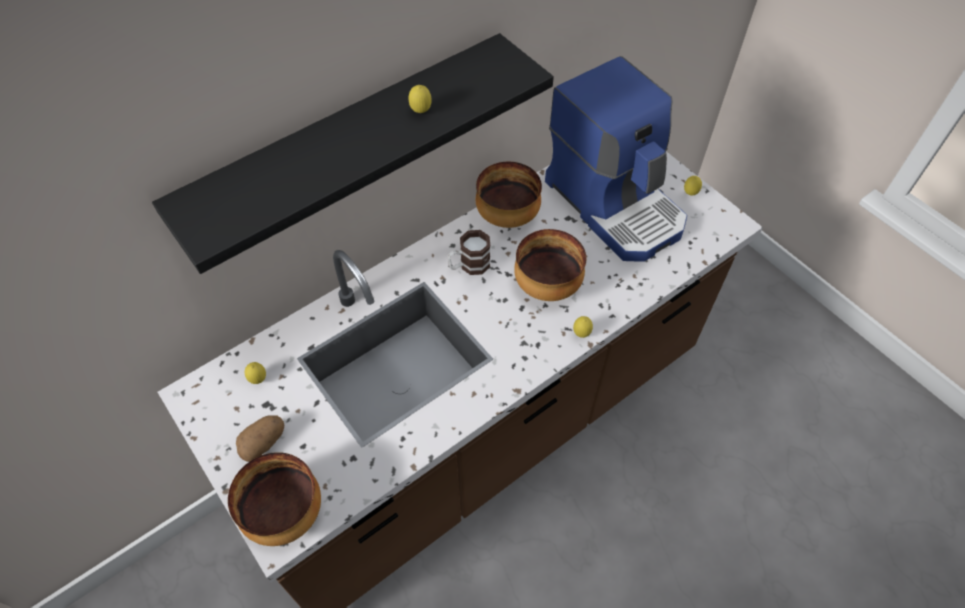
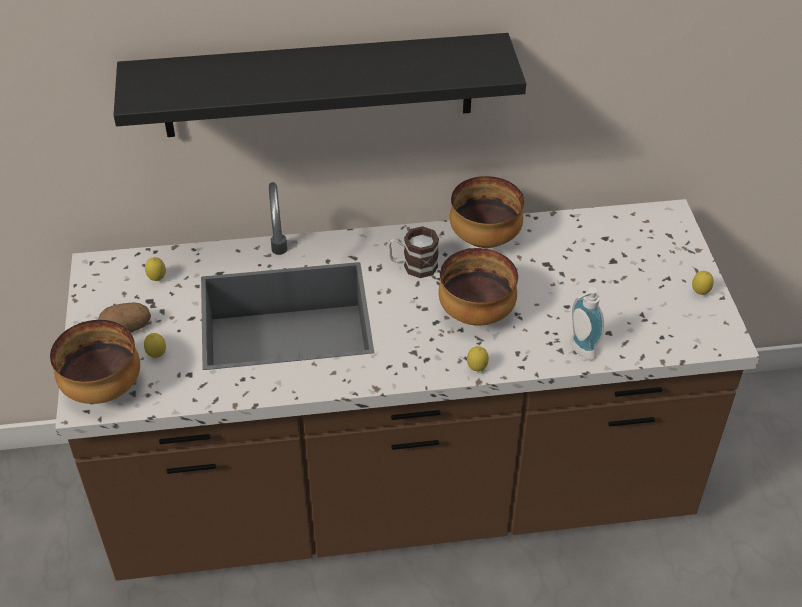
camera: 30 degrees right, 10 degrees down
lemon [408,85,432,113] -> lemon moved to [144,333,166,358]
coffee machine [545,56,687,262] -> none
none -> soap dispenser [570,287,604,360]

